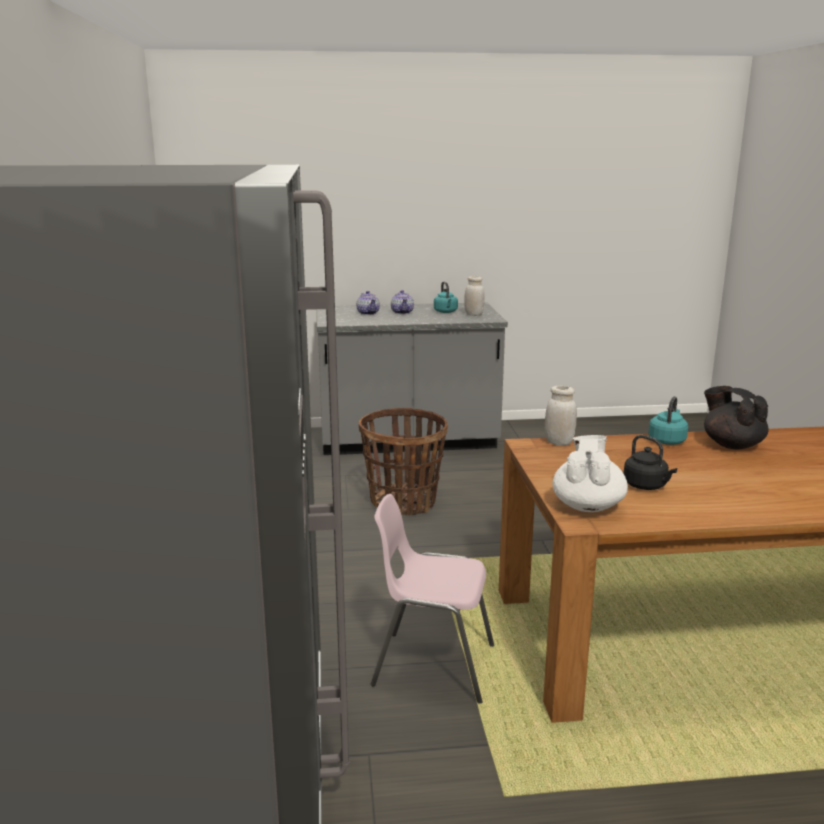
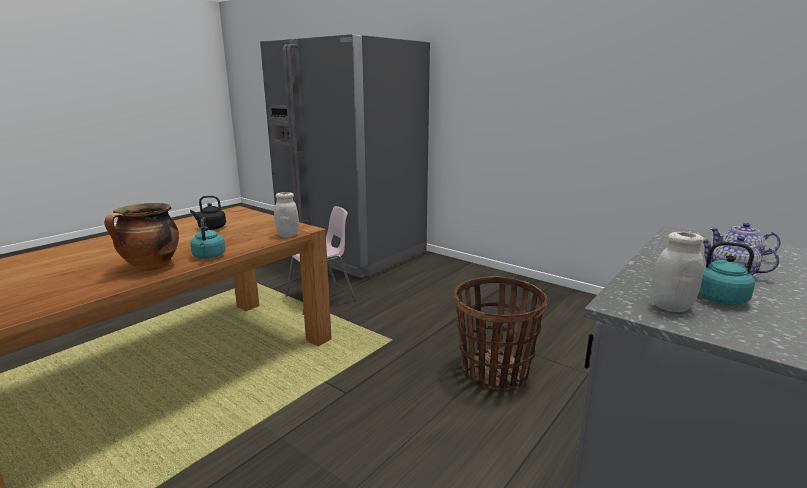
camera: 135 degrees right, 0 degrees up
white teapot [553,435,628,512] -> none
black teapot [704,386,769,449] -> cooking pot [104,203,179,271]

